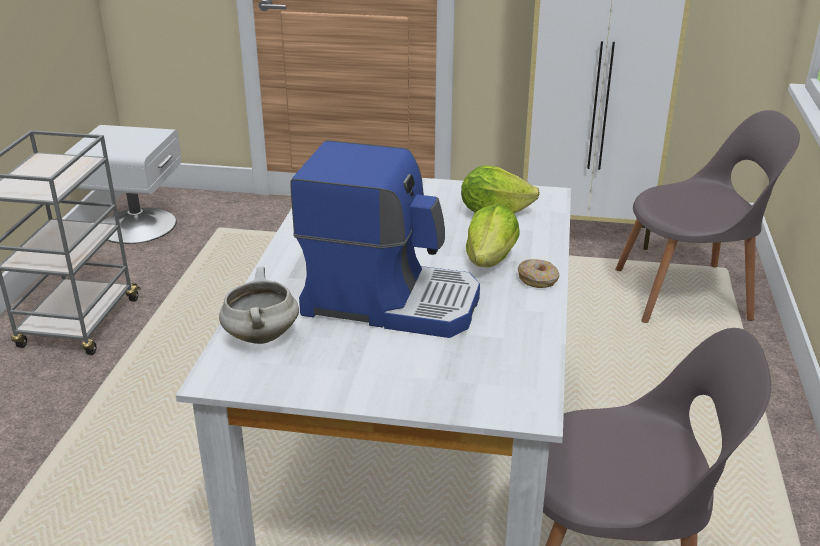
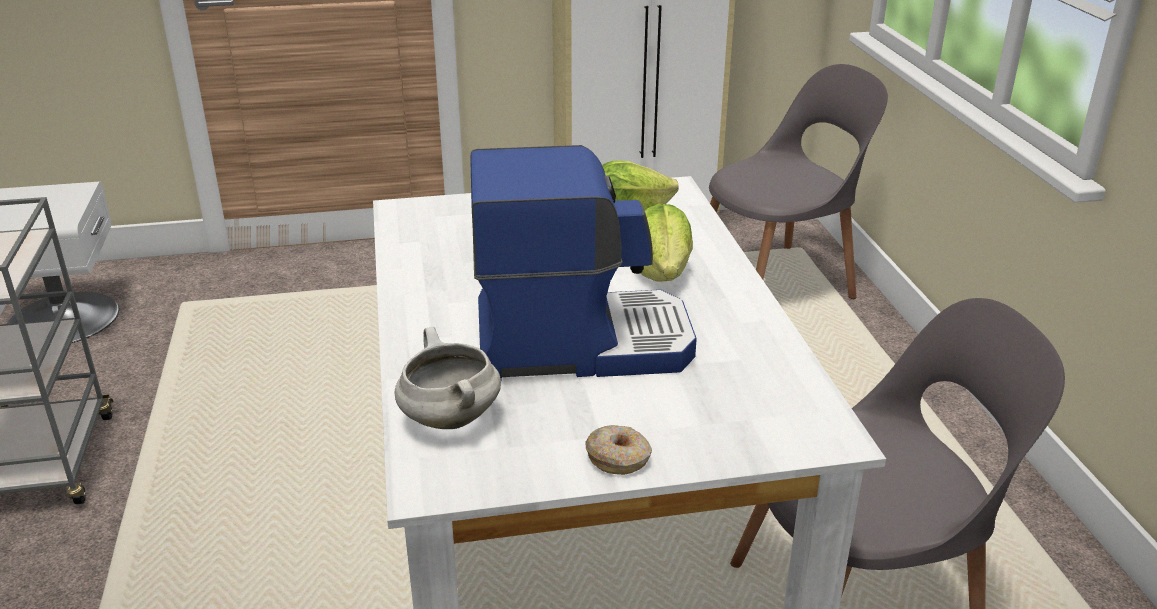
camera: 20 degrees left, 0 degrees up
donut [517,259,559,288] -> donut moved to [586,425,652,475]

